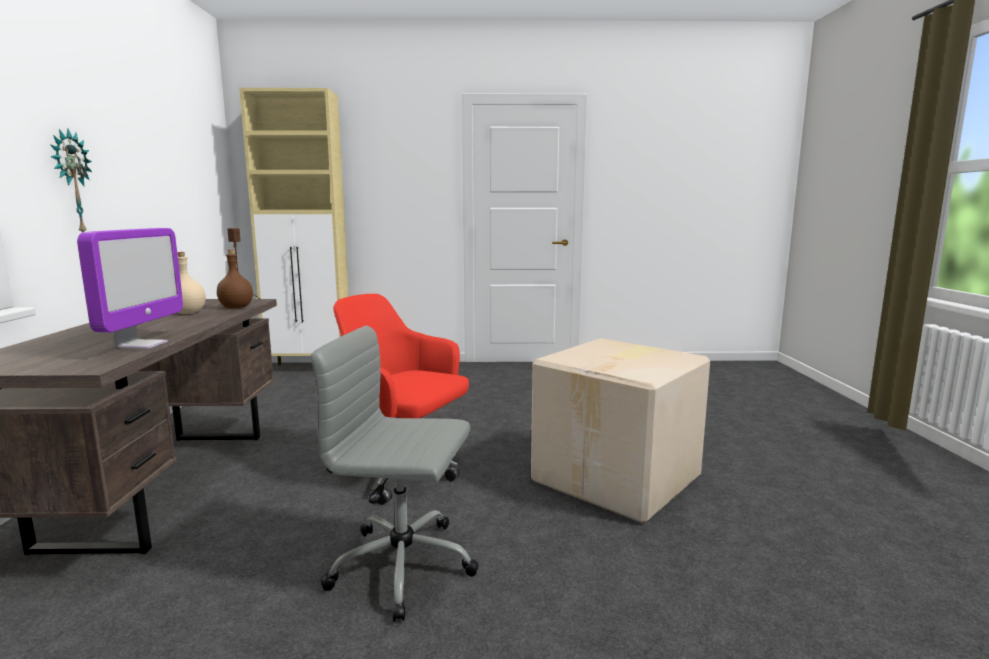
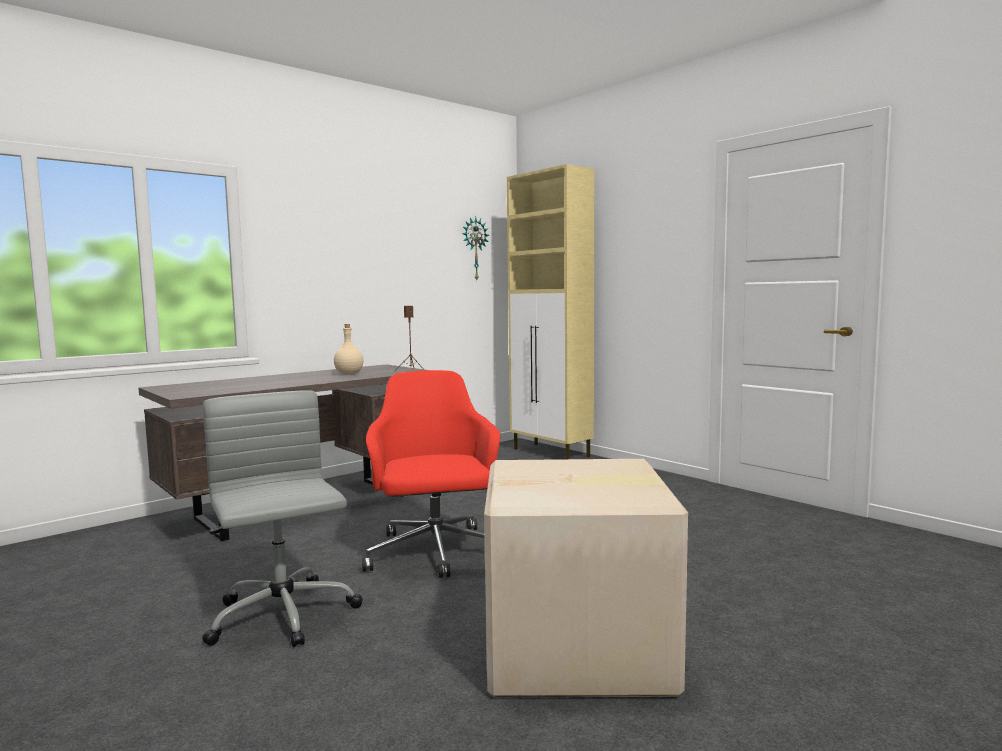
camera: 50 degrees right, 5 degrees down
wall clock [50,129,92,232] -> wall clock moved to [462,217,489,280]
monitor [77,228,183,349] -> none
brown bottle [217,250,253,309] -> none

